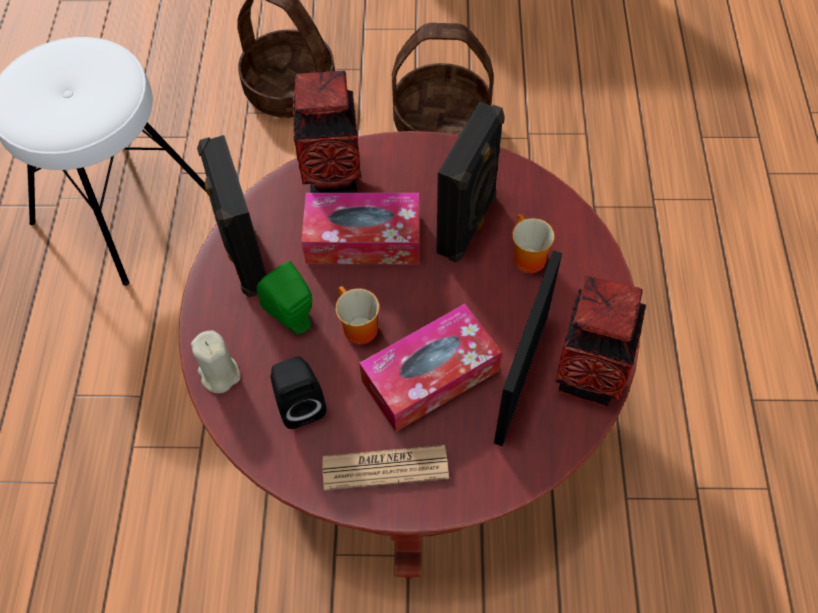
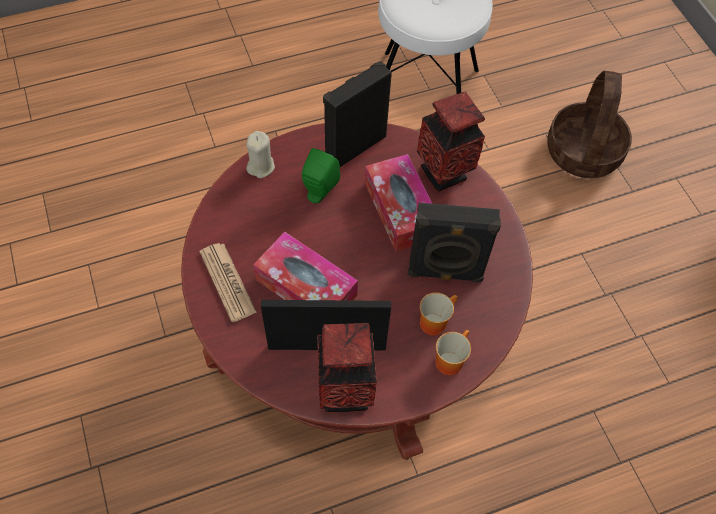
camera: 65 degrees right, 0 degrees up
black speaker [270,356,326,429] -> none
mug [335,286,379,344] -> mug moved to [435,330,471,375]
basket [392,23,494,136] -> none

